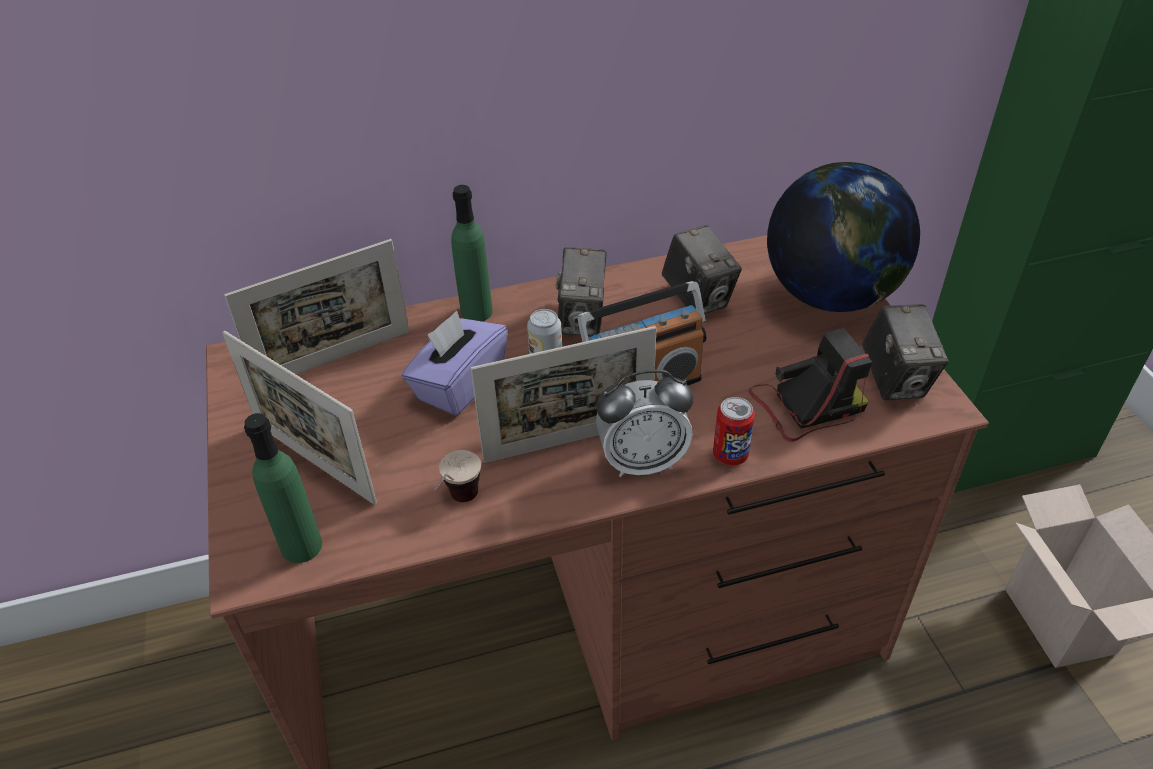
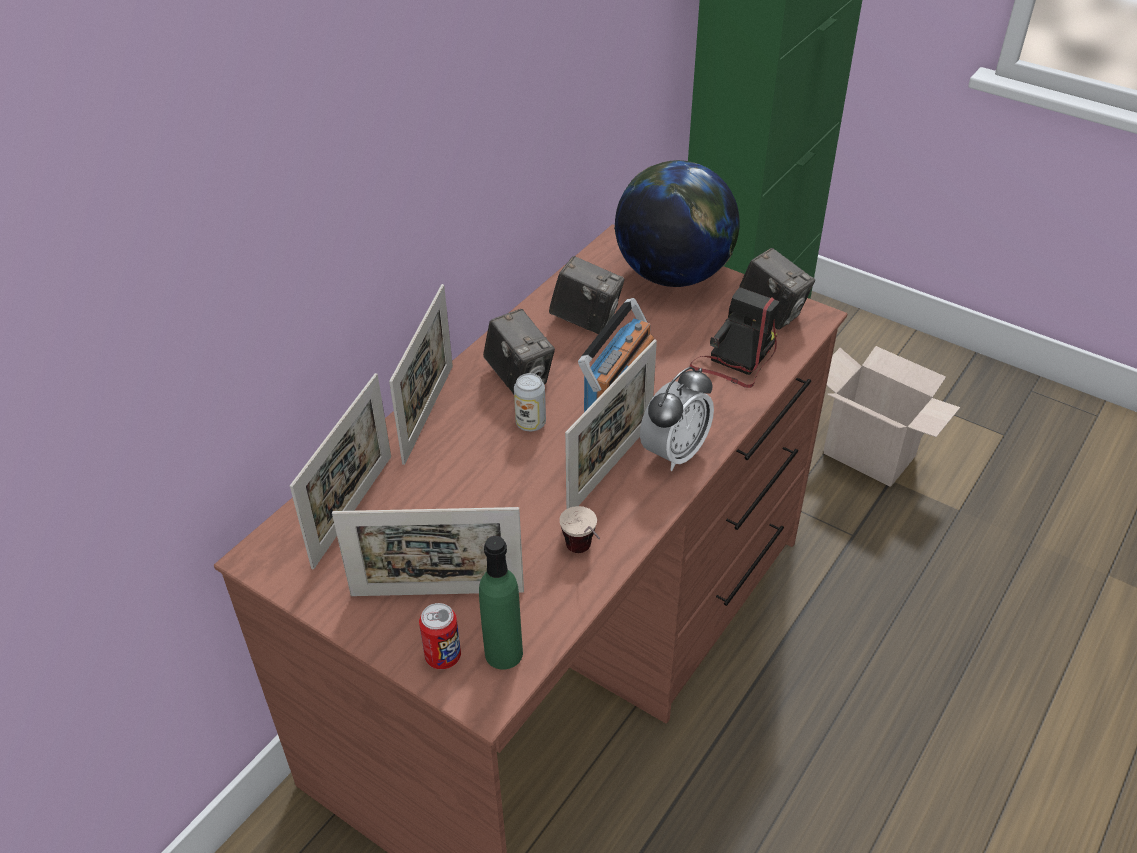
camera: 40 degrees left, 0 degrees up
purple tissue box [401,310,508,416] -> none
green bottle [451,185,493,321] -> picture frame [389,284,453,465]
can [713,397,755,466] -> can moved to [419,603,461,669]

